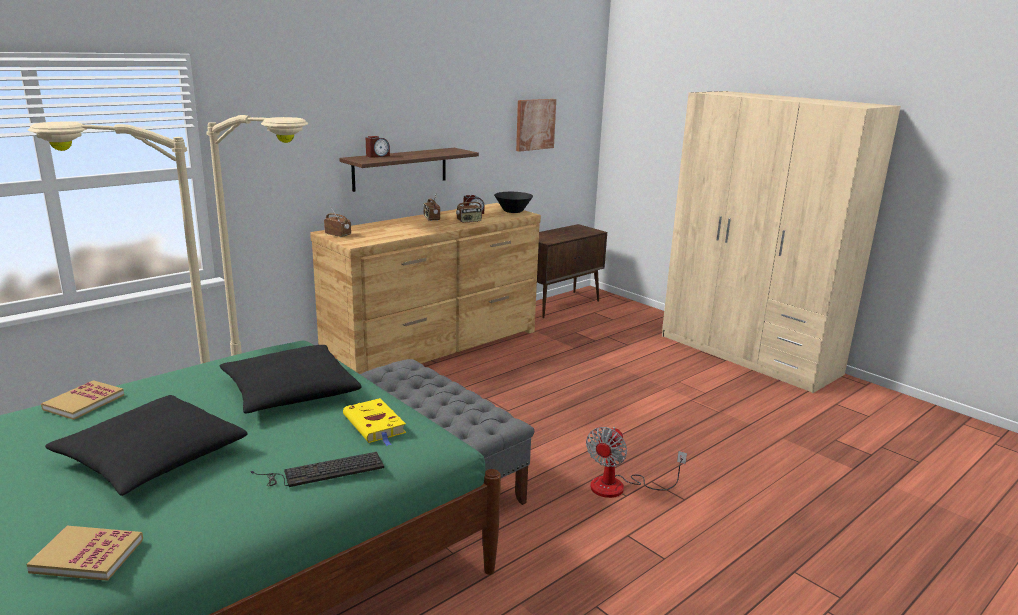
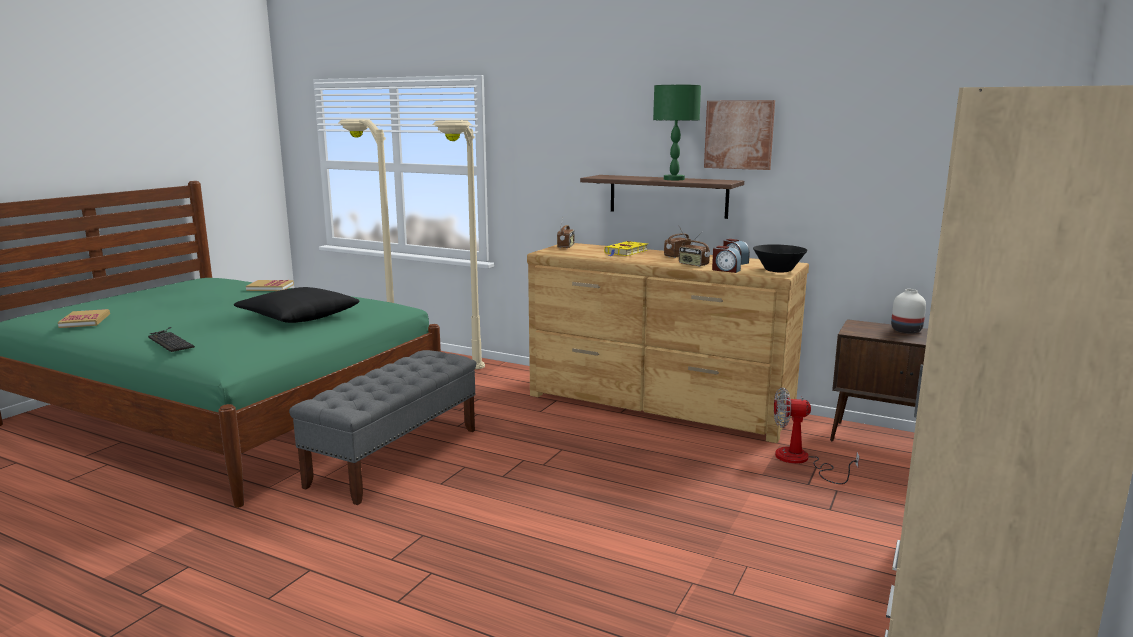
camera: 70 degrees right, 5 degrees down
black pillow [45,395,248,496] -> none
yellow book [343,398,406,446] -> yellow book moved to [604,241,648,256]
alarm clock [366,136,390,158] -> alarm clock moved to [712,246,741,273]
picture [516,99,556,152] -> picture moved to [704,100,775,170]
fan [586,427,687,498] -> fan moved to [774,387,859,484]
none -> green table lamp [653,85,701,180]
none -> white vase [891,289,926,333]

